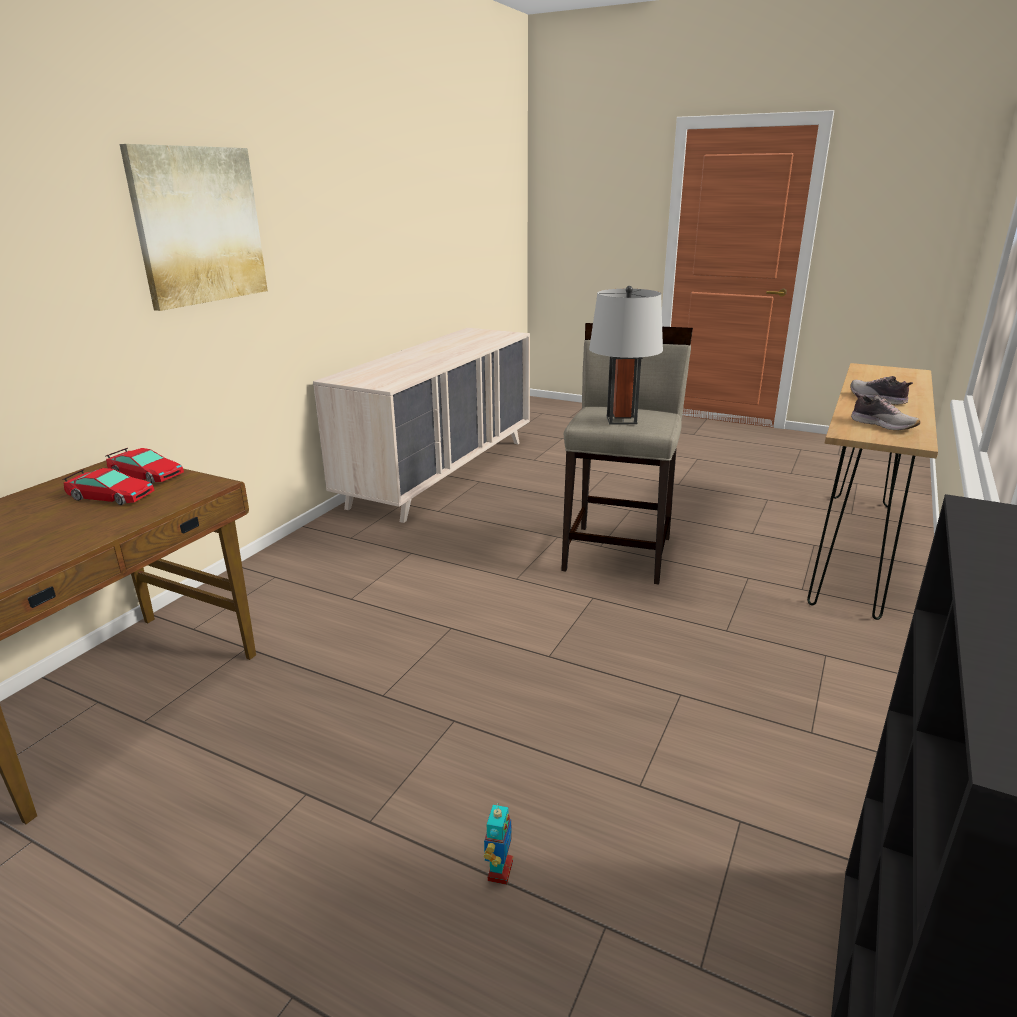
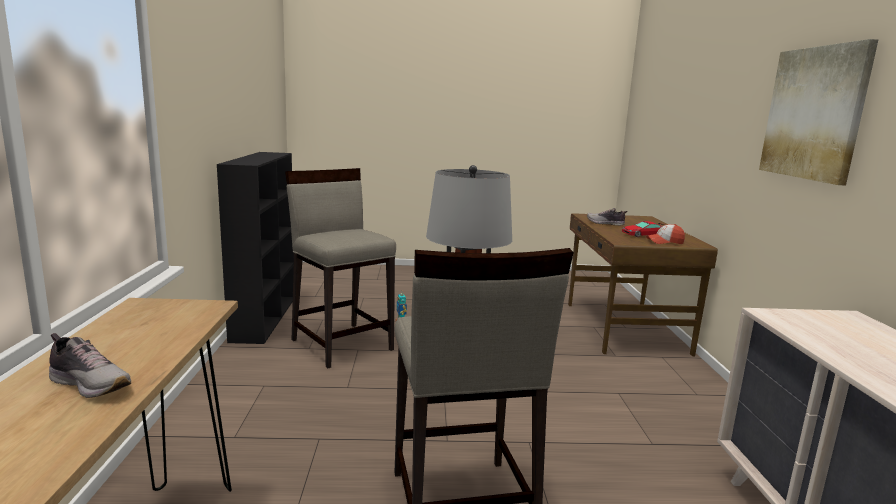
camera: 150 degrees right, 10 degrees down
toy car [106,448,184,483] -> cap [646,224,685,244]
shoe [851,392,920,431] -> shoe moved to [587,208,628,226]
none -> beige stool [285,168,396,369]

